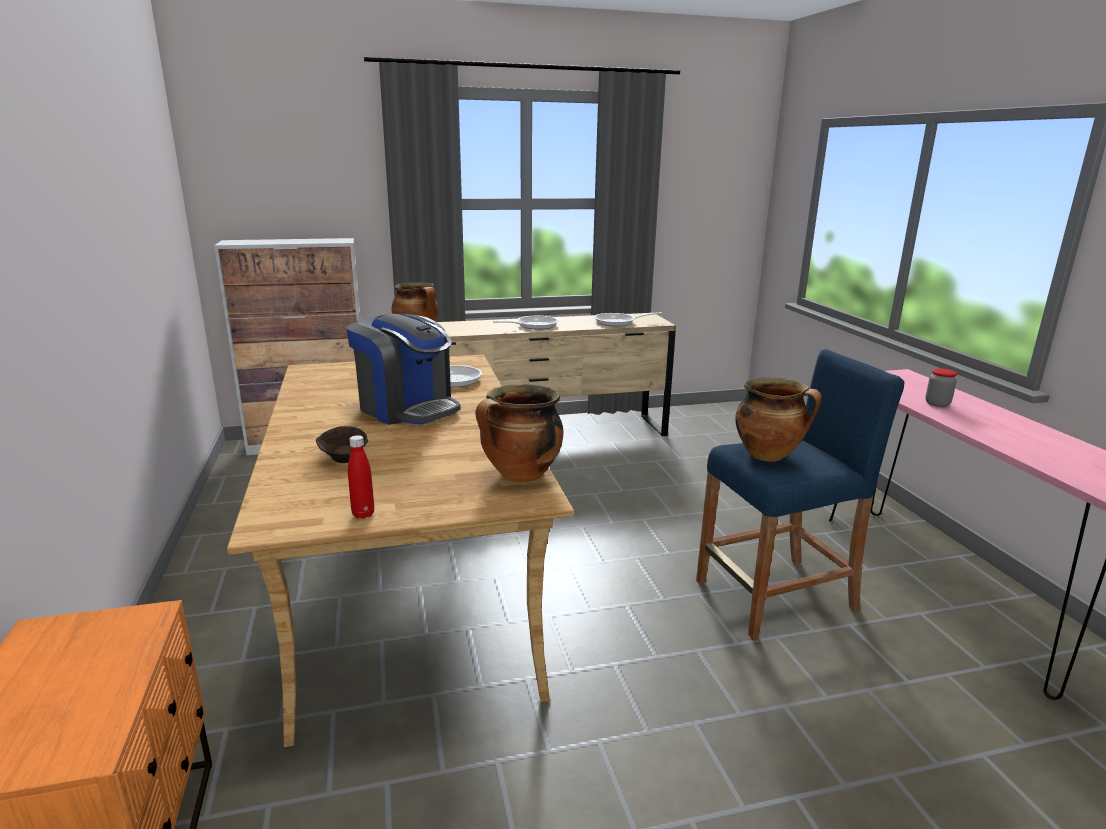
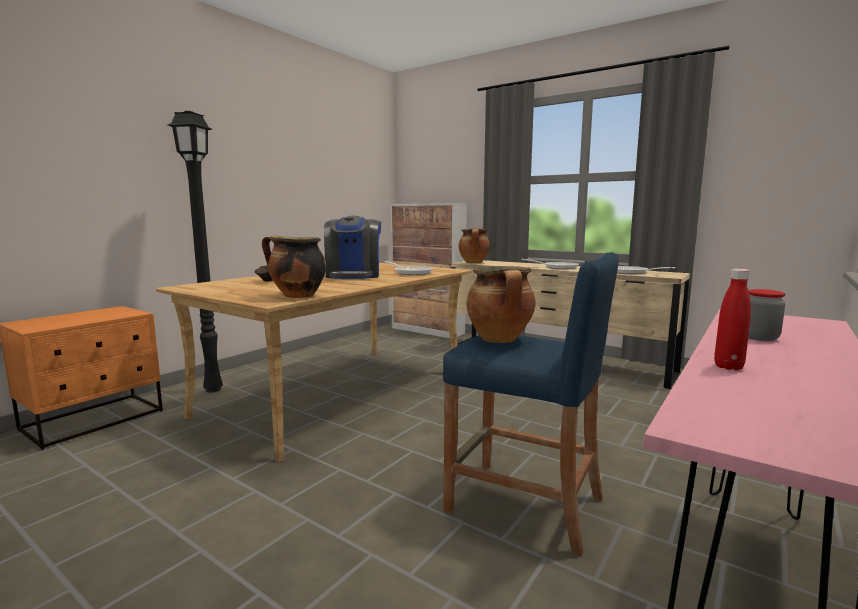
camera: 50 degrees right, 10 degrees down
red bottle [348,435,374,519] -> red bottle moved to [714,269,751,370]
none -> black floor lamp [168,111,223,393]

